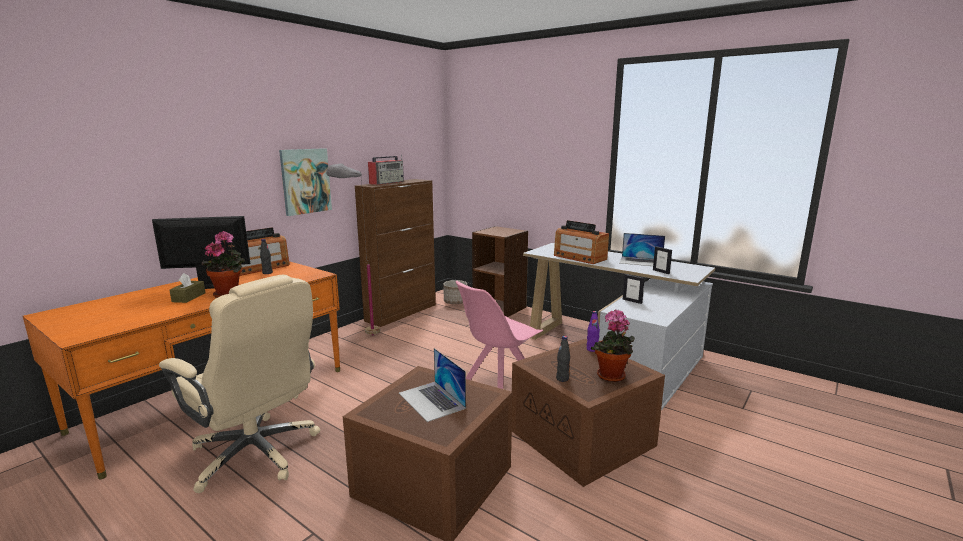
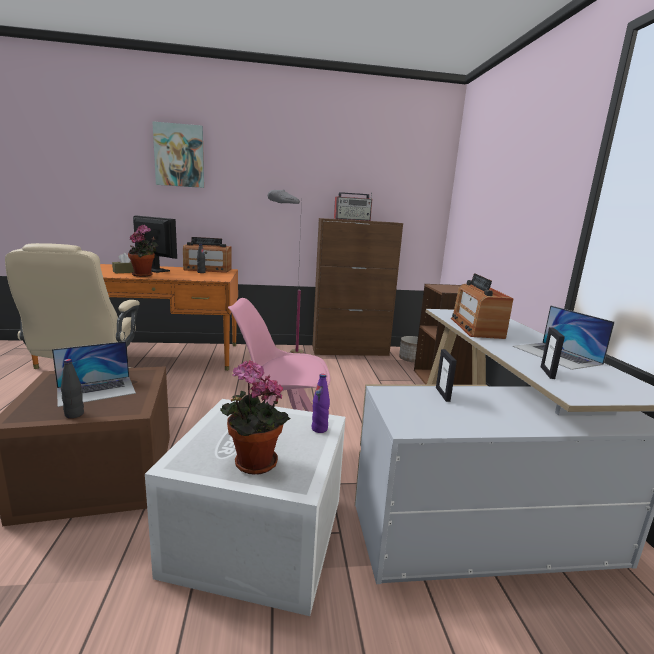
camera: 45 degrees right, 0 degrees up
picture [279,148,332,216] -> picture moved to [152,121,204,188]
laptop [399,348,466,422] -> laptop turned 135 degrees counterclockwise [52,341,136,407]
brown storage box [512,339,665,487] -> white storage box [145,399,345,616]
black bottle [556,336,570,382] -> black bottle moved to [61,359,84,418]

